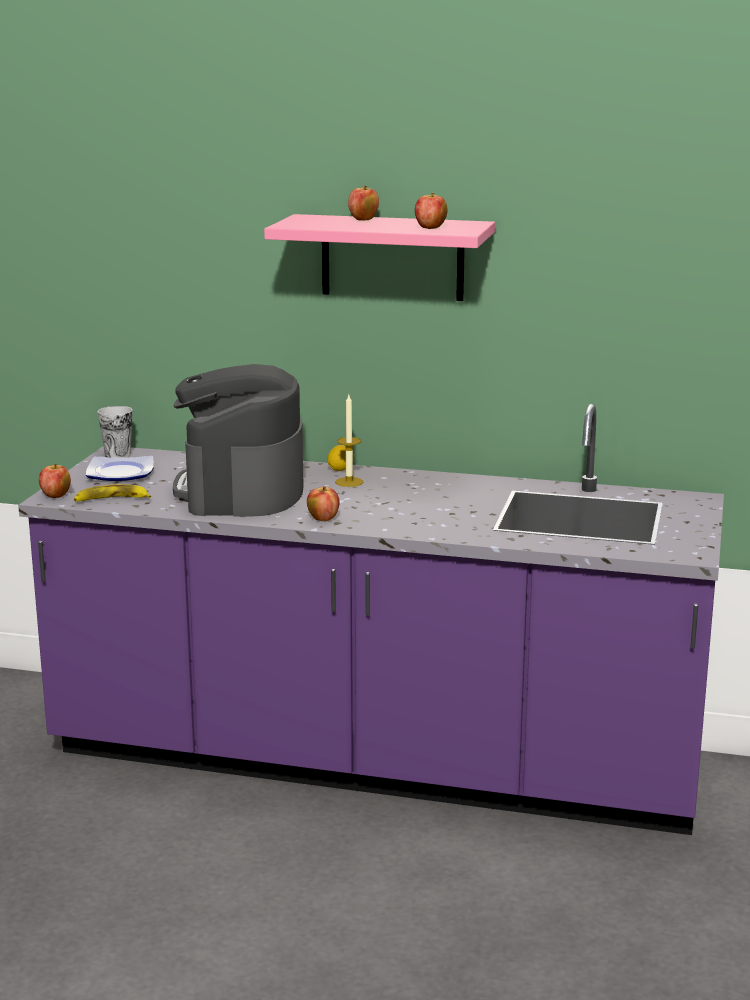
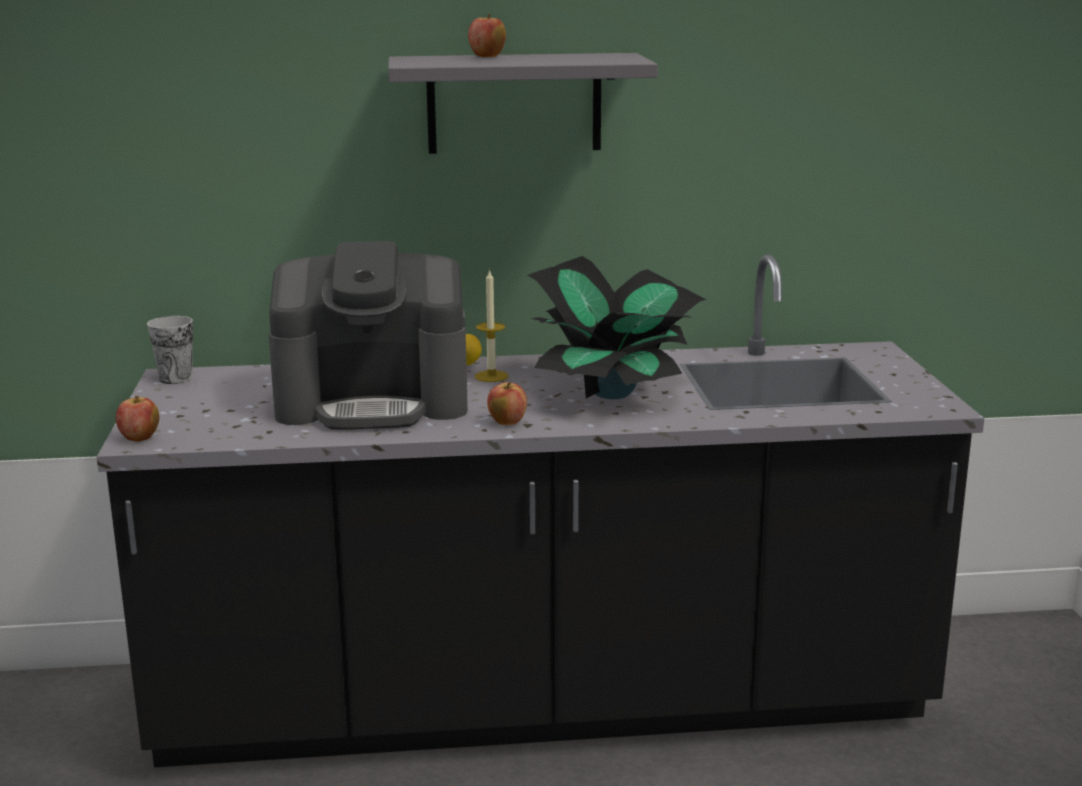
camera: 20 degrees left, 0 degrees up
purple counter [18,404,724,835] -> black counter [97,255,984,767]
banana [74,484,152,501] -> none
plate [86,456,154,481] -> none
coffee machine [173,364,304,516] -> coffee machine turned 75 degrees counterclockwise [268,241,468,430]
pink shelf [264,214,495,301] -> grey shelf [388,53,658,154]
apple [415,192,448,229] -> none
none -> potted plant [528,256,707,399]

